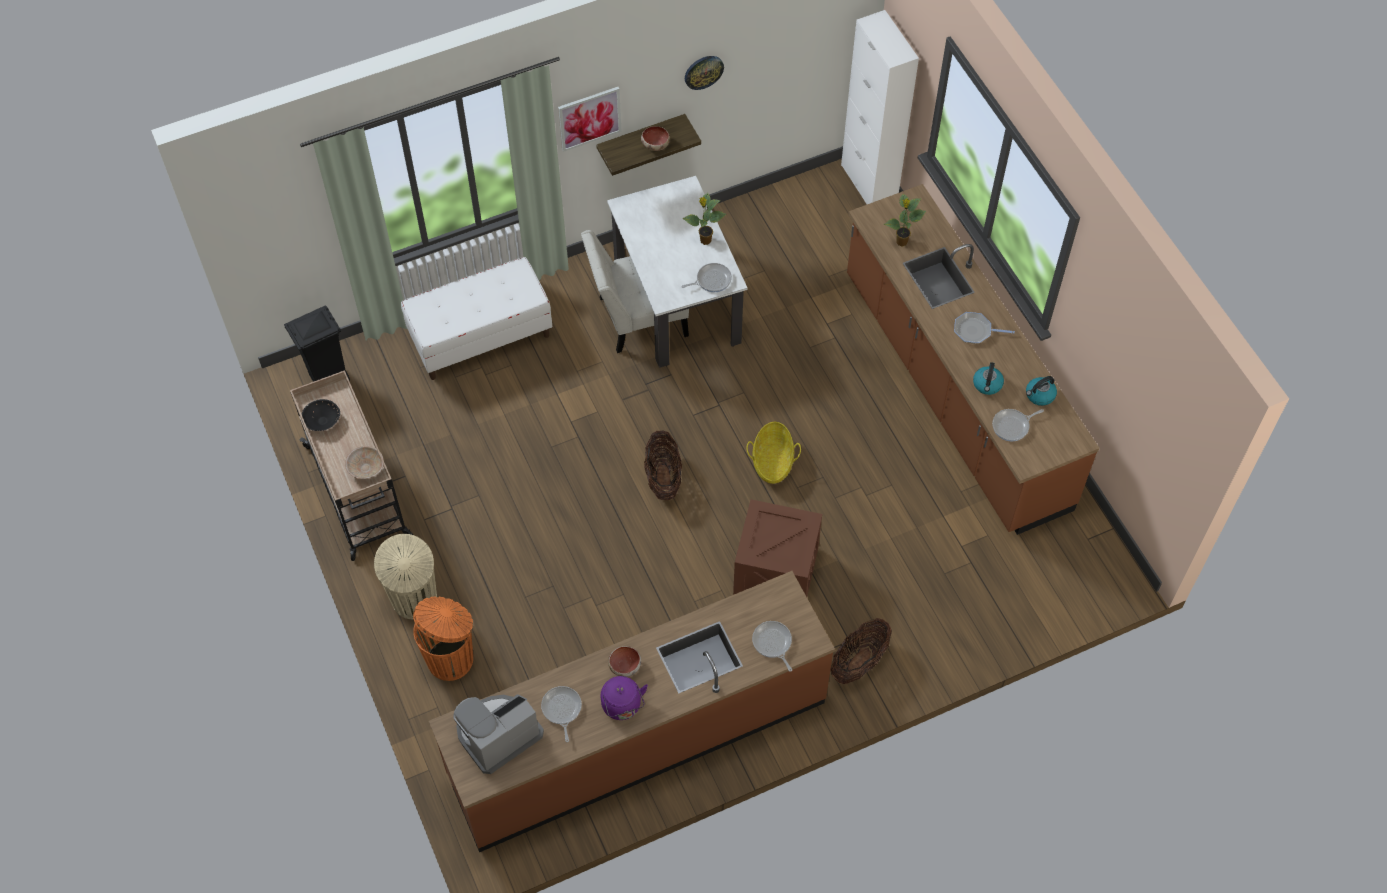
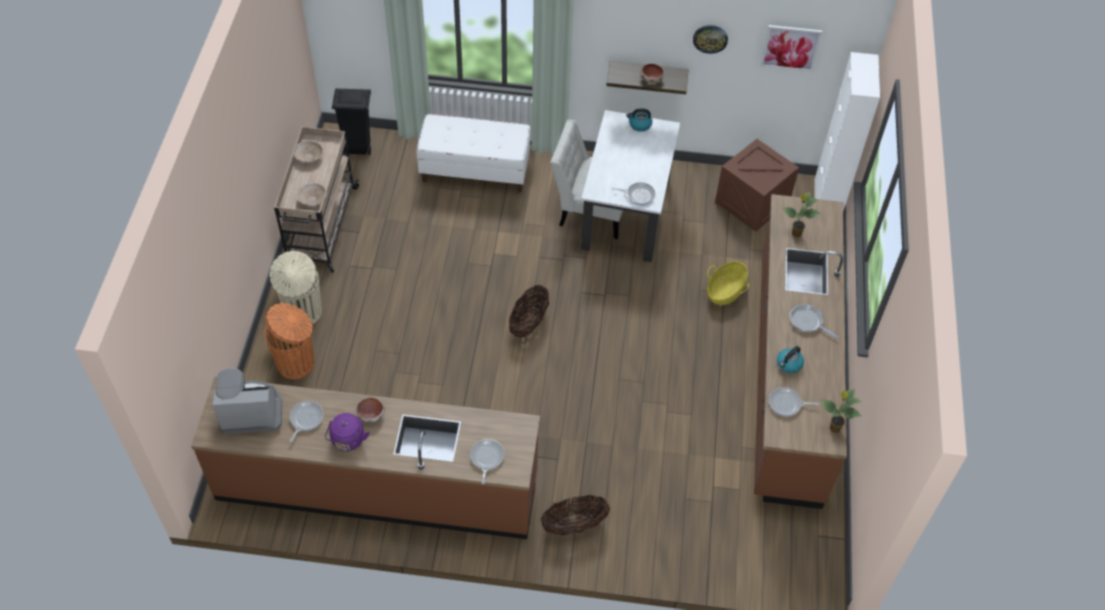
camera: 30 degrees right, 5 degrees down
black bowl [302,399,340,431] -> beige bowl [294,141,323,162]
picture [558,87,622,152] -> picture moved to [760,25,822,72]
potted plant [682,193,726,245] -> potted plant moved to [821,389,862,433]
crate [733,499,822,597] -> crate moved to [715,139,799,232]
basket [746,422,801,484] -> basket moved to [707,261,749,305]
kettle [1026,376,1057,406] -> kettle moved to [626,108,652,132]

